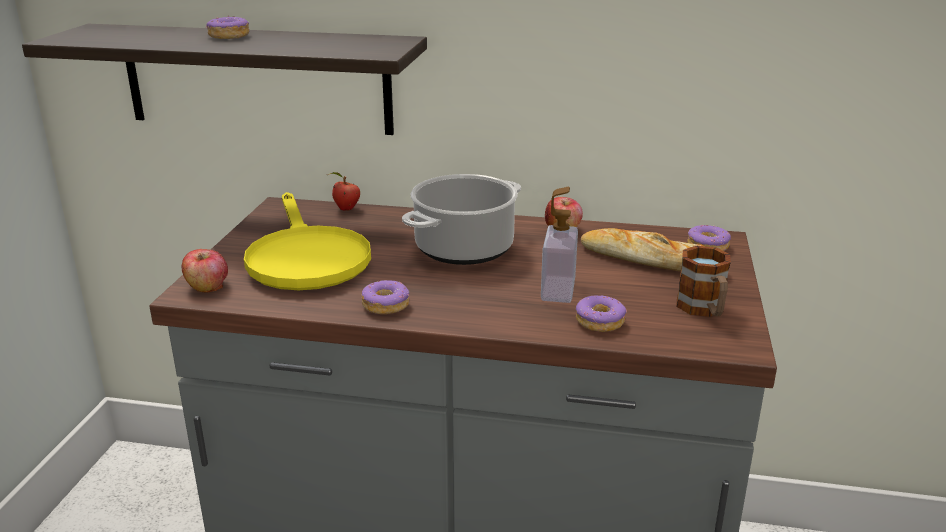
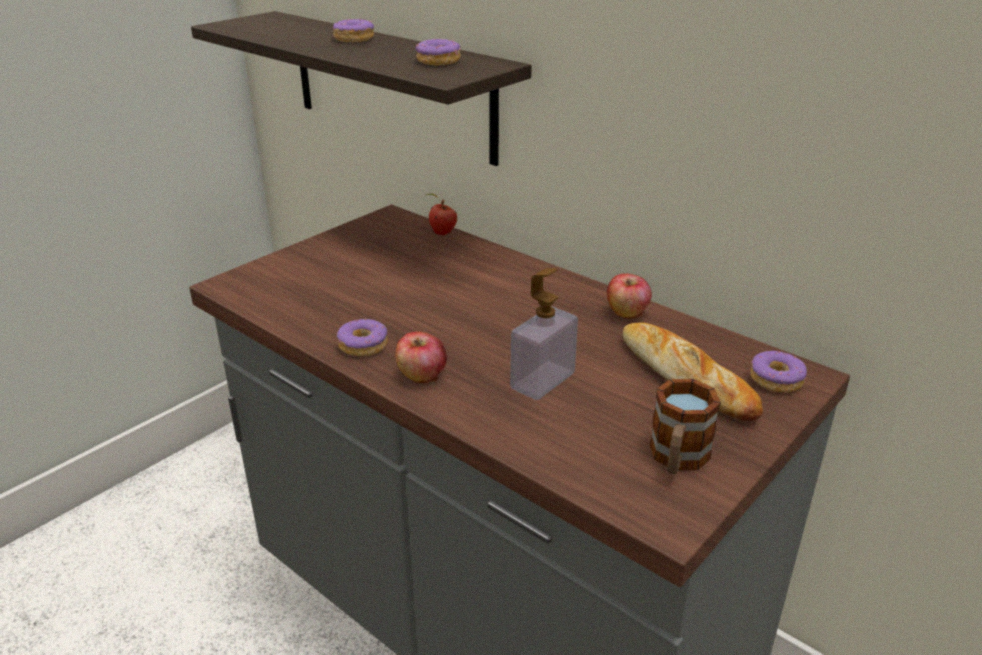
camera: 30 degrees right, 5 degrees up
apple [182,249,228,292] -> apple moved to [395,331,447,383]
yellow frying pan [244,192,371,290] -> none
cooking pot [402,174,521,265] -> none
donut [576,295,627,332] -> donut moved to [415,39,461,66]

